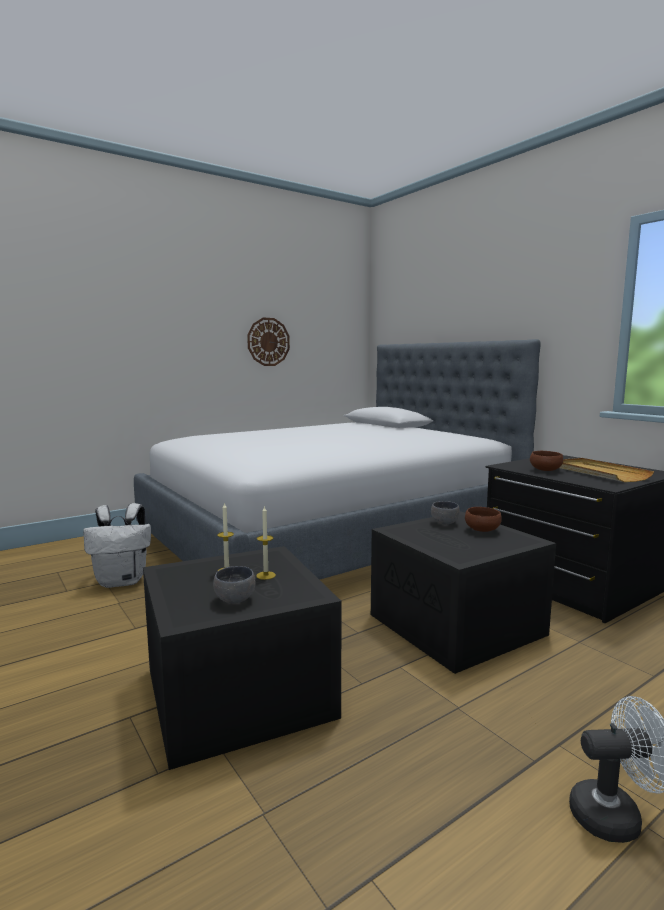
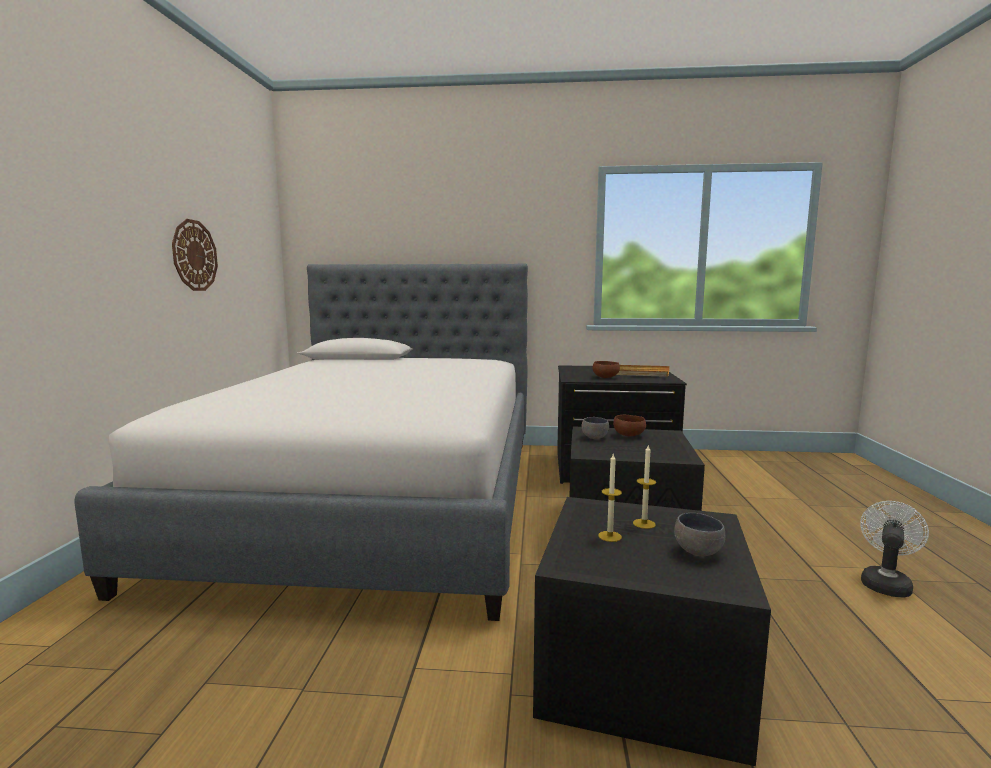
camera: 50 degrees left, 0 degrees up
white backpack [83,503,151,588] -> none

